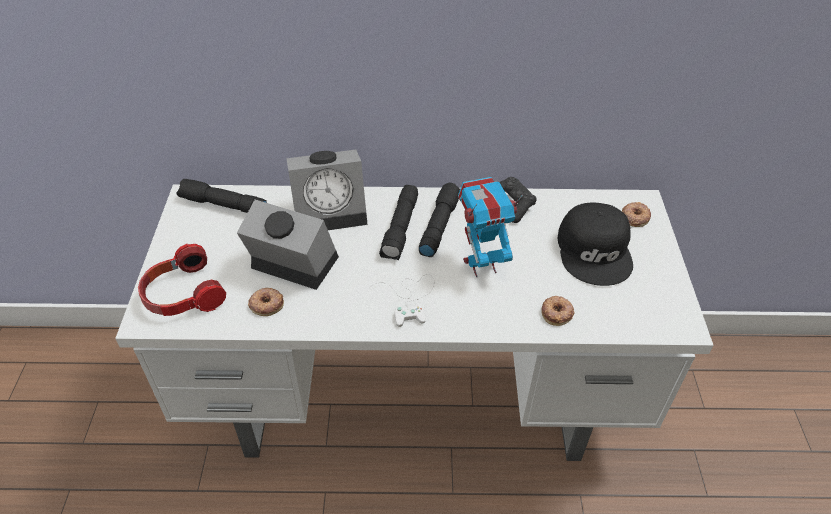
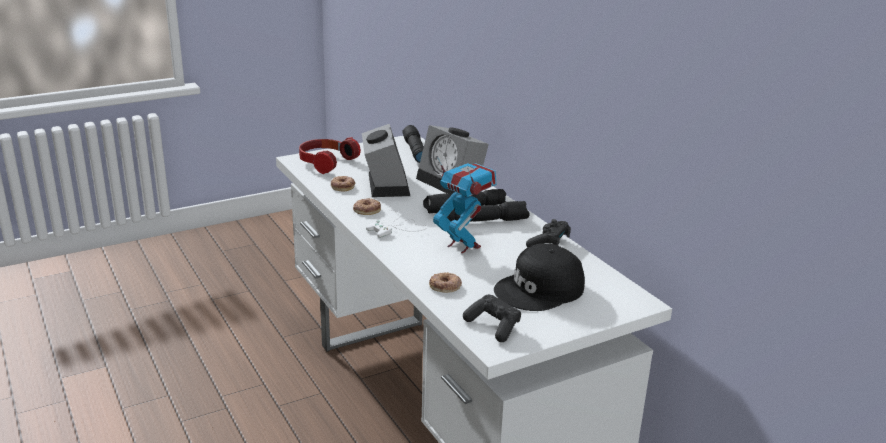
camera: 60 degrees right, 20 degrees down
donut [622,202,651,227] -> donut moved to [353,198,381,215]
none -> black game controller [463,295,521,342]

